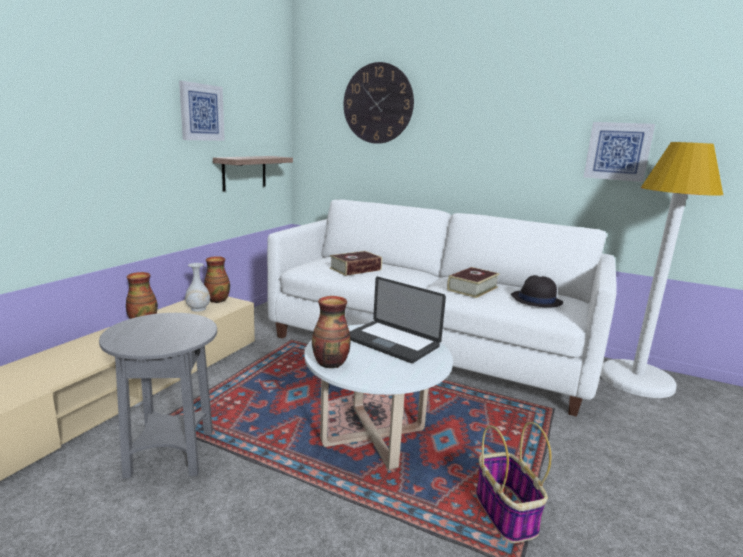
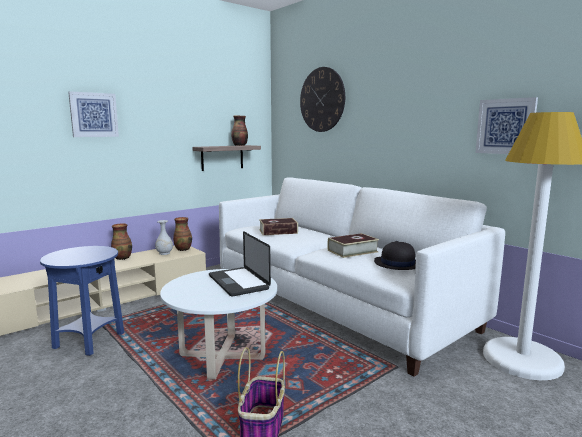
camera: 25 degrees right, 5 degrees down
grey side table [99,313,217,478] -> blue side table [40,246,124,356]
picture [179,81,225,141] -> picture moved to [68,91,119,137]
vase [312,296,350,368] -> vase moved to [231,116,248,146]

